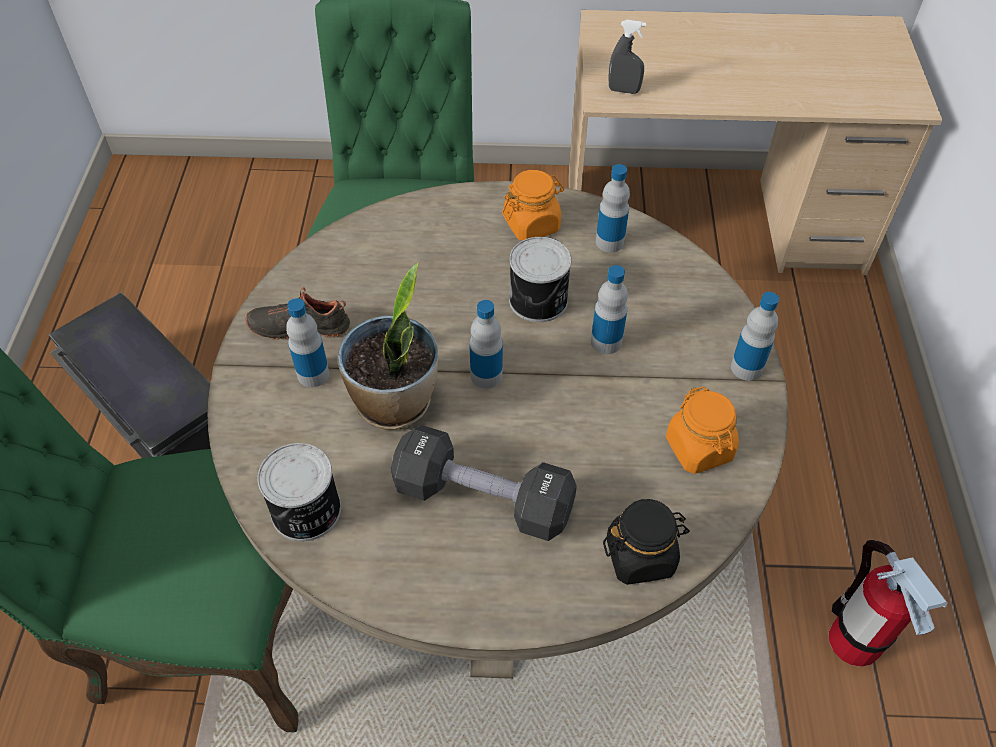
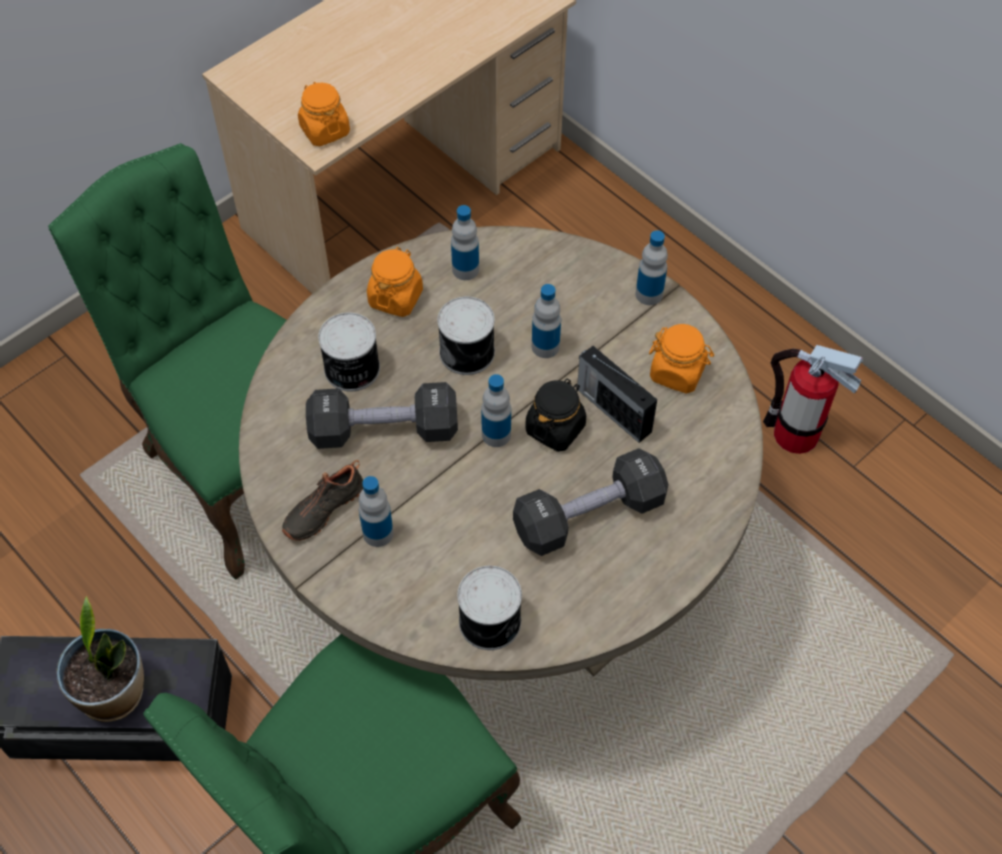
camera: 45 degrees left, 5 degrees up
potted plant [337,263,438,430] -> potted plant moved to [56,596,144,722]
black jar [603,499,690,585] -> black jar moved to [525,379,586,452]
grey spray bottle [608,20,646,94] -> orange jar [298,82,350,146]
none -> black dumbbell [306,382,458,449]
none -> can [318,313,380,392]
none -> radio [577,346,657,443]

